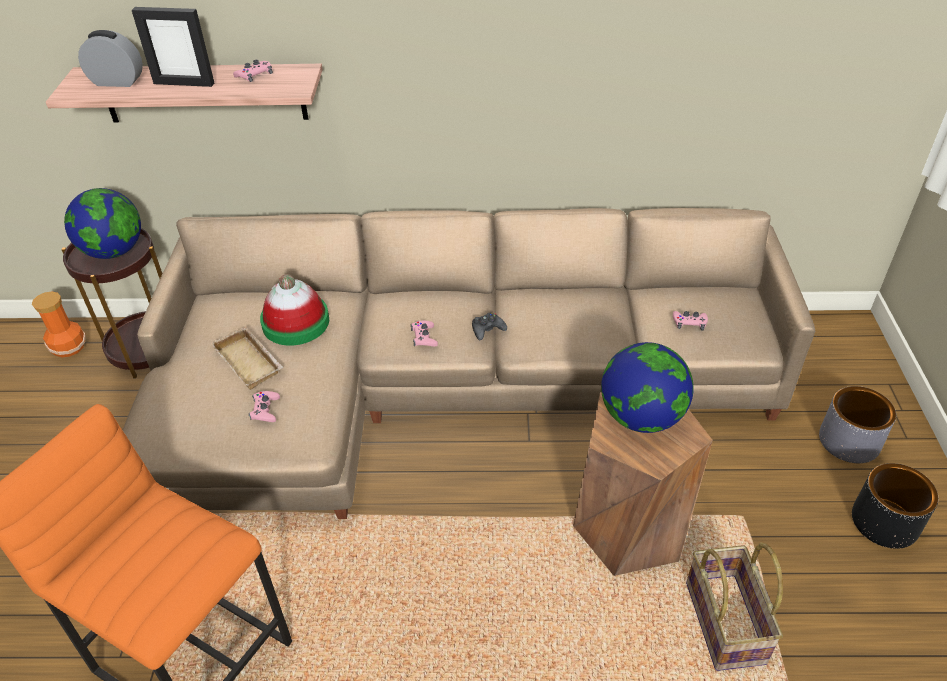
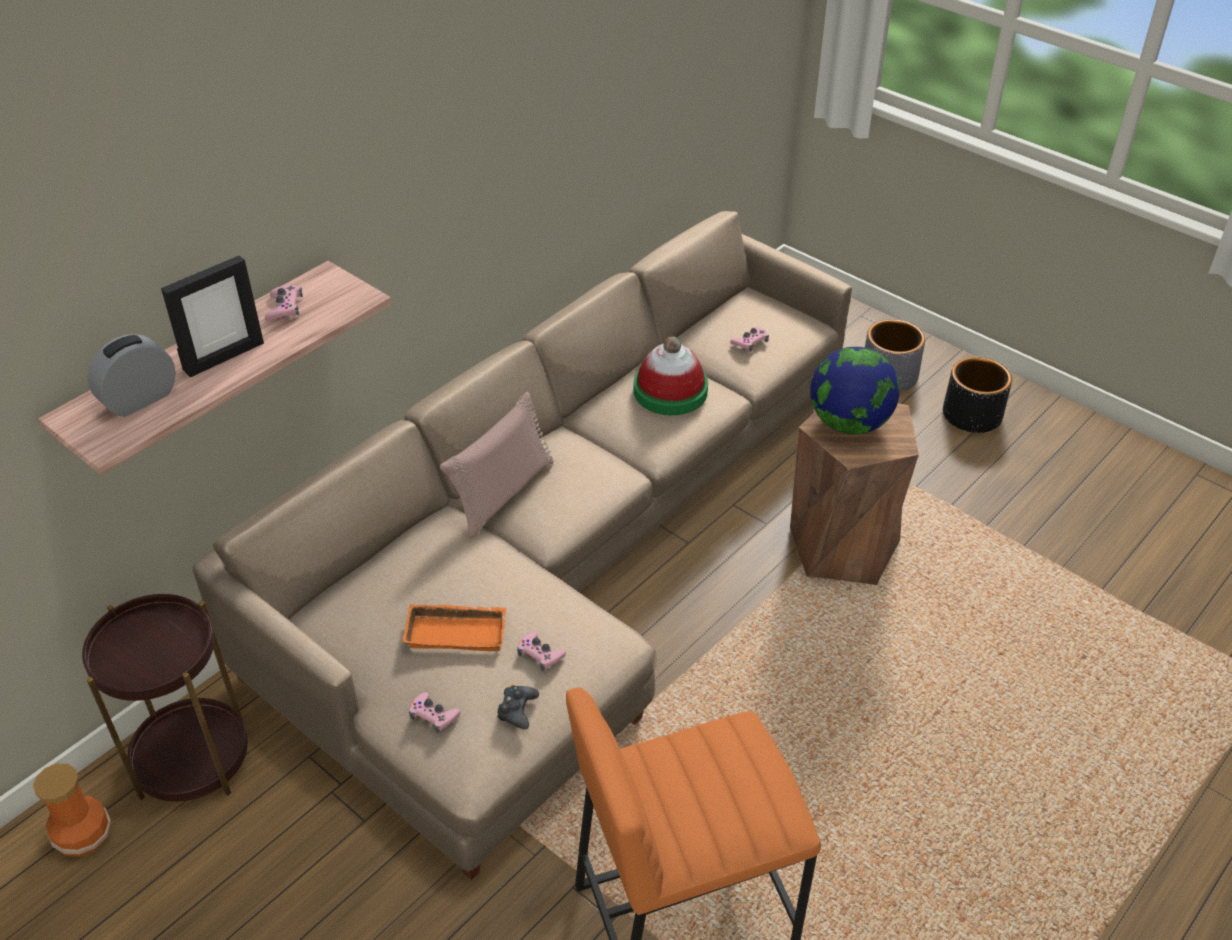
camera: 50 degrees left, 0 degrees up
globe [64,188,141,259] -> none
beige tray [211,326,284,390] -> orange tray [403,604,507,651]
hat [260,274,329,346] -> hat moved to [634,337,708,415]
pink game controller [411,321,438,347] -> pink game controller moved to [409,692,460,733]
black game controller [472,312,507,340] -> black game controller moved to [497,685,539,729]
basket [686,543,783,671] -> none
none -> beige pillow [440,392,554,538]

